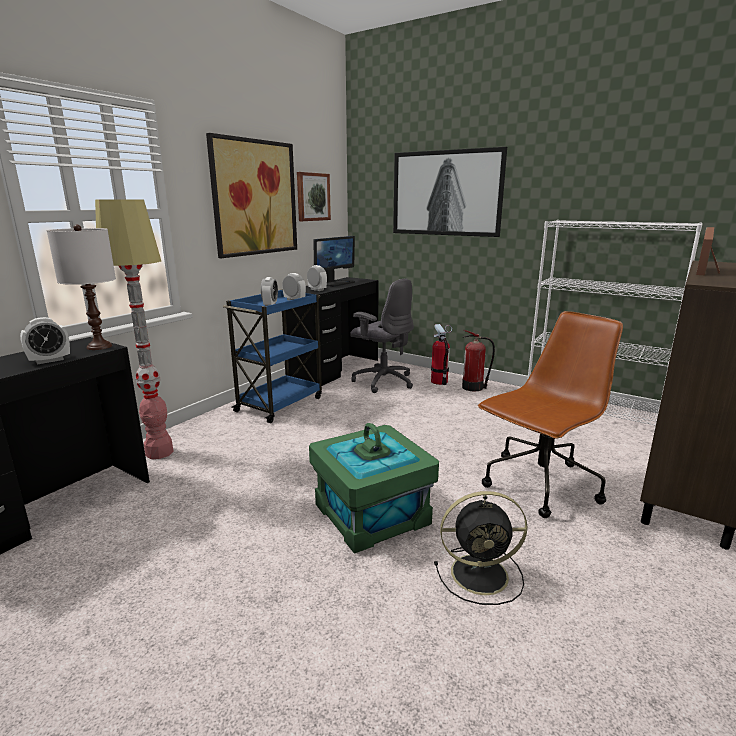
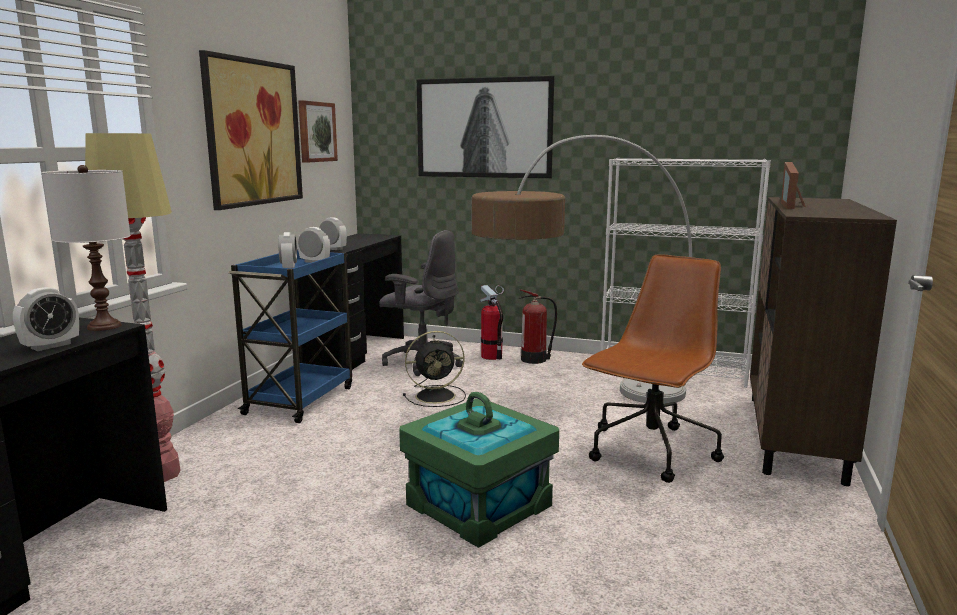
camera: 15 degrees left, 5 degrees down
monitor [314,236,355,287] -> none
black fan [434,491,528,605] -> black fan moved to [403,331,466,407]
none -> floor lamp [472,135,692,404]

